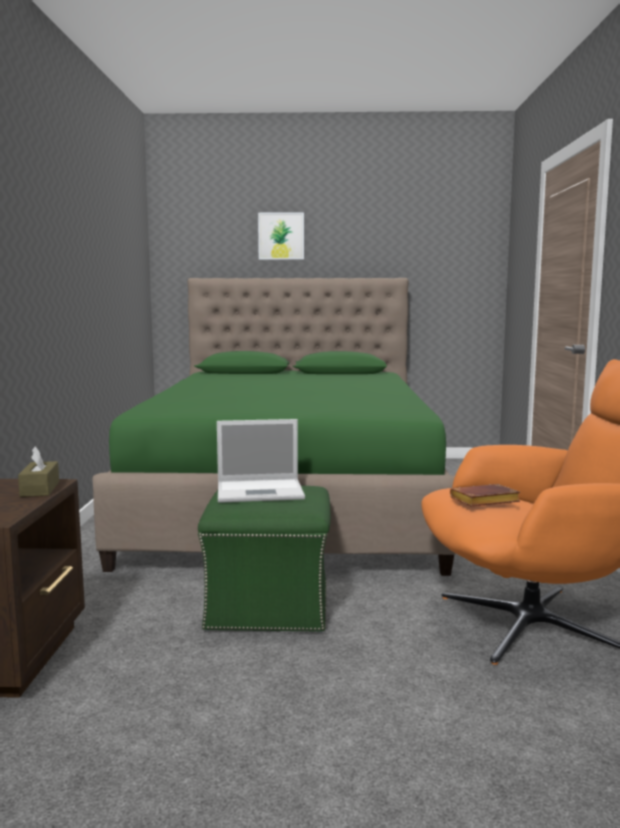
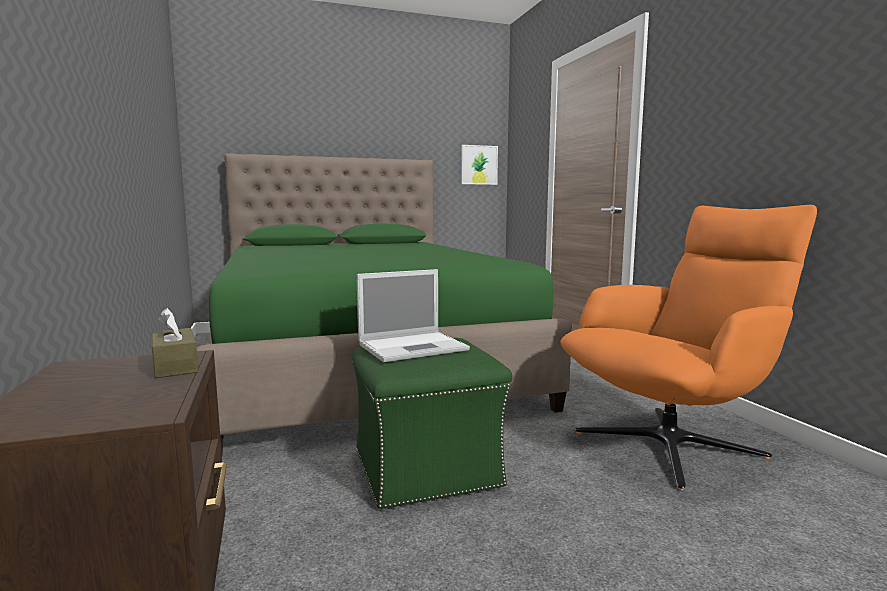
camera: 20 degrees left, 0 degrees up
picture [258,212,304,260] -> picture moved to [461,145,498,185]
brown book [450,484,520,506] -> none

